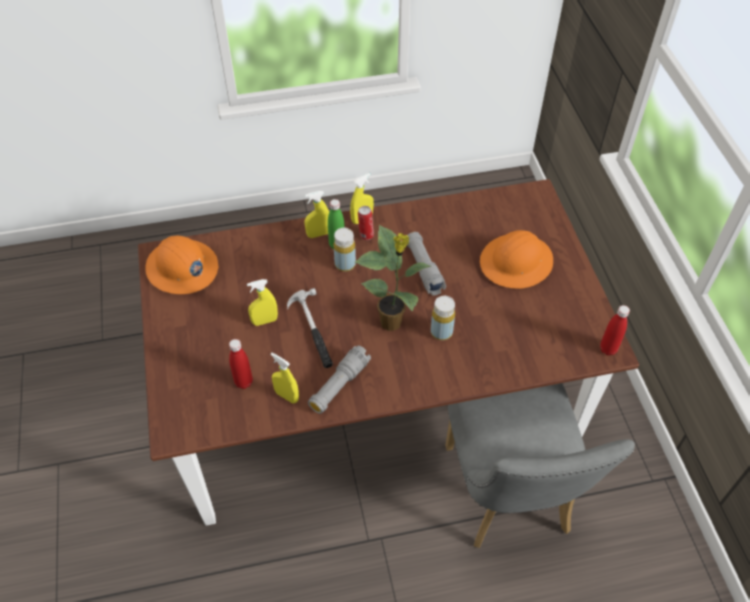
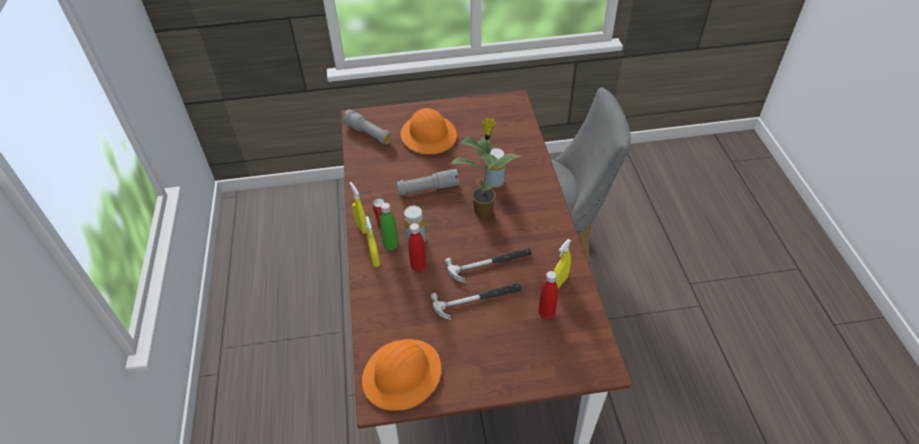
camera: 85 degrees left, 5 degrees down
yellow spray bottle [247,279,278,326] -> hammer [430,283,522,320]
grey flashlight [308,345,371,414] -> grey flashlight moved to [342,109,392,145]
red bottle [600,305,630,355] -> red bottle moved to [408,223,426,271]

